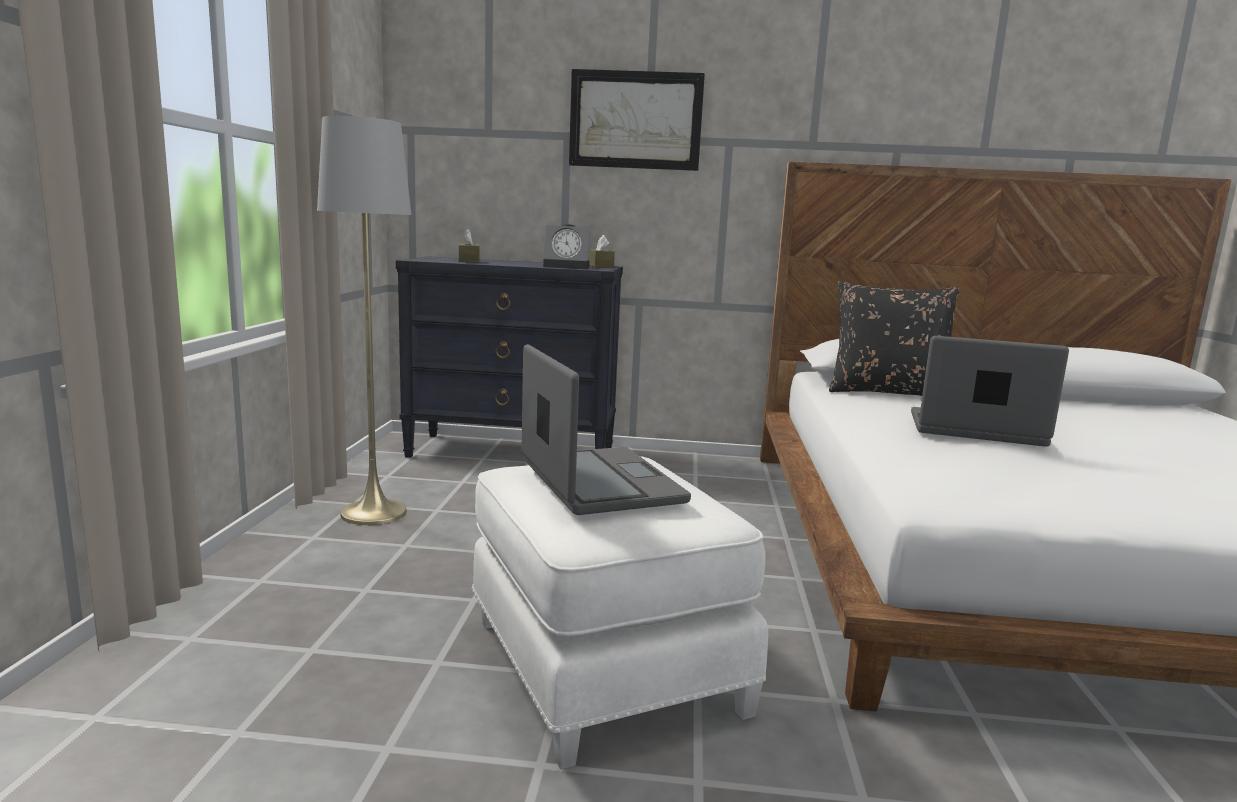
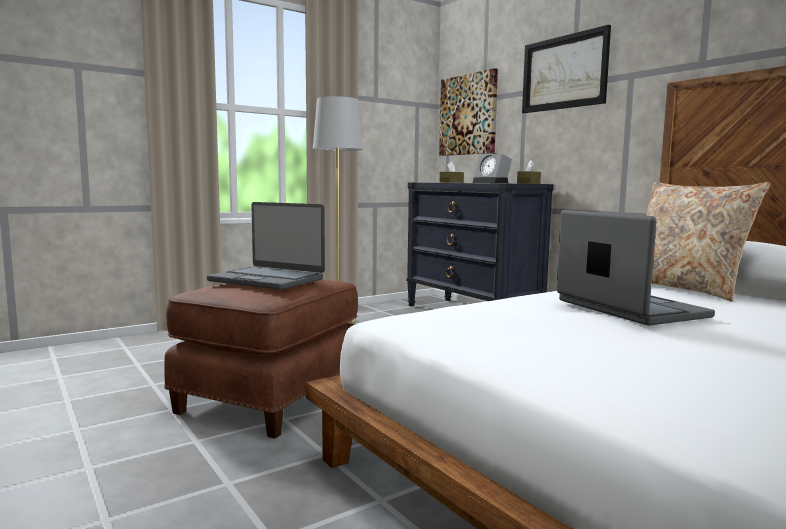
camera: 50 degrees right, 5 degrees down
white ottoman [472,456,768,769] -> brown ottoman [164,279,358,438]
laptop [522,344,691,515] -> laptop turned 90 degrees clockwise [207,202,325,290]
black pillow [829,281,960,396] -> beige pillow [646,182,771,301]
none -> picture [439,68,498,156]

